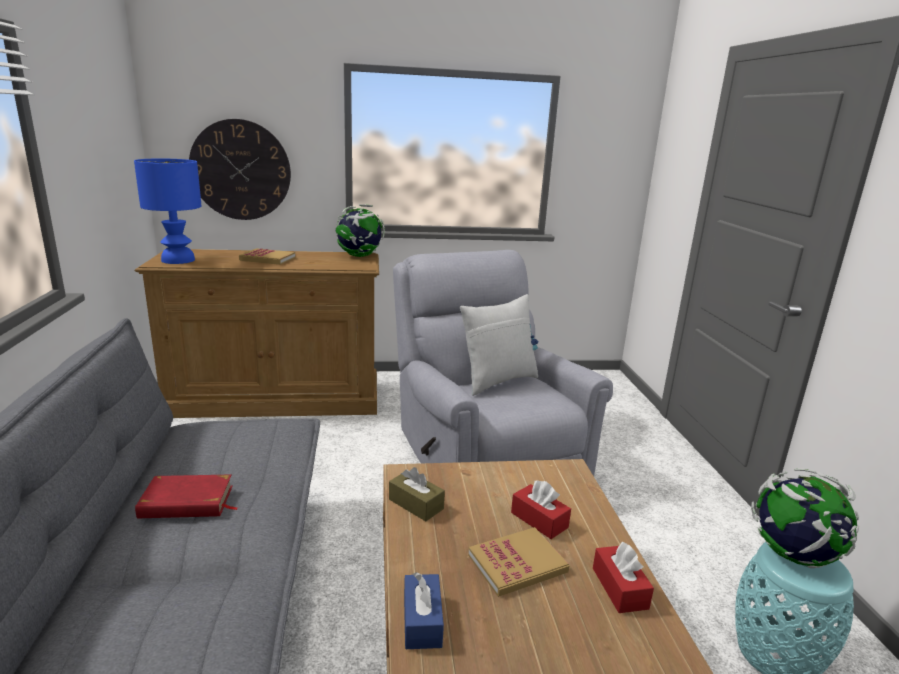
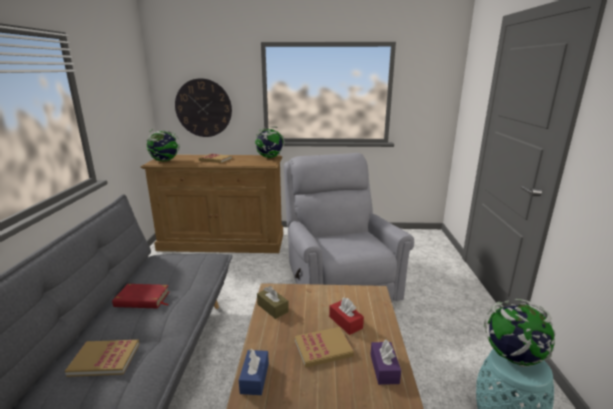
camera: 10 degrees right, 0 degrees up
blue table lamp [134,159,202,264] -> globe [146,129,180,161]
grey pillow [460,294,538,396] -> none
red tissue box [593,542,654,613] -> purple tissue box [370,339,401,385]
none -> book [65,340,139,377]

